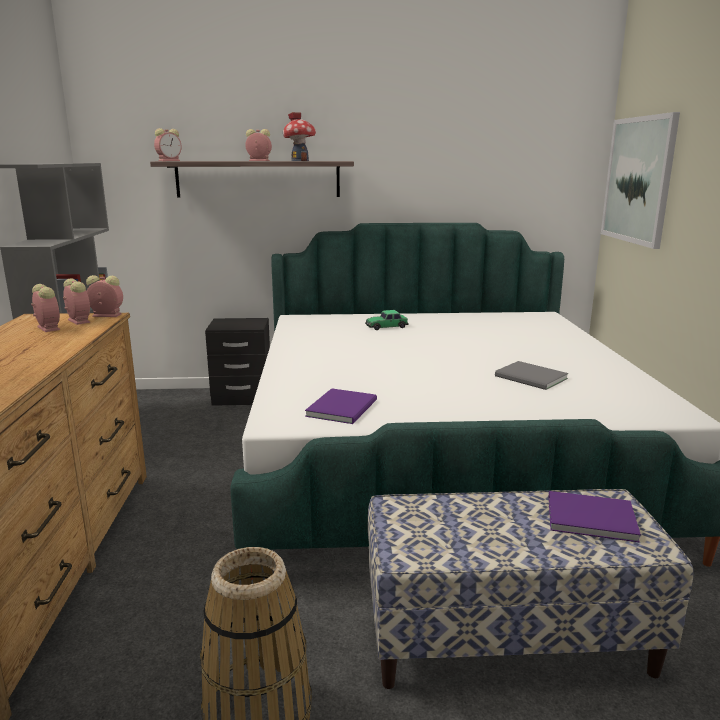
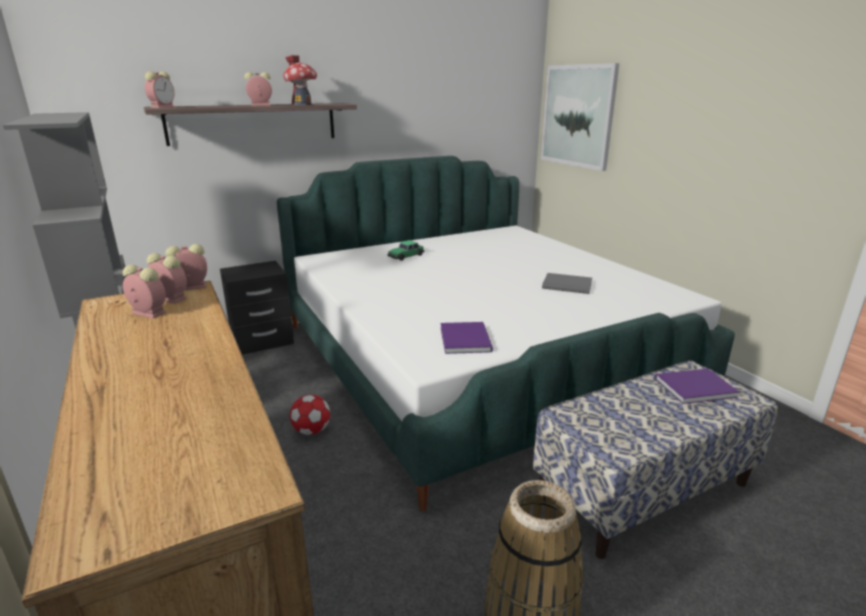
camera: 25 degrees left, 5 degrees up
none -> football [290,395,330,435]

